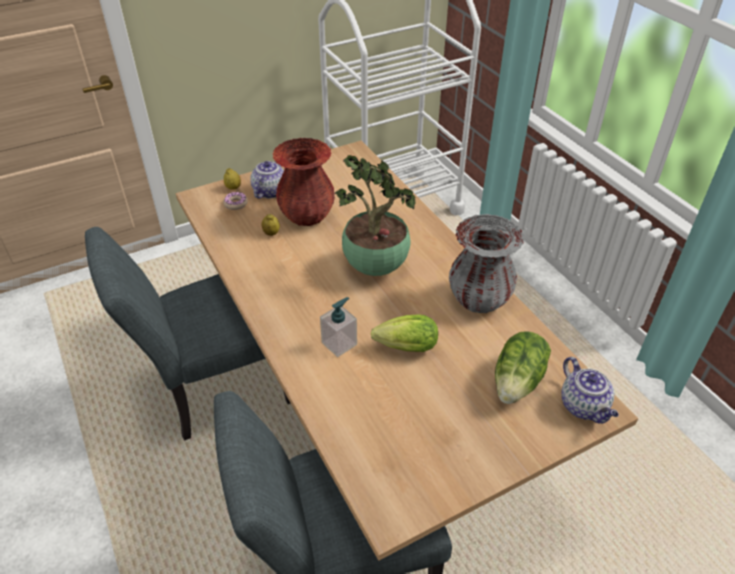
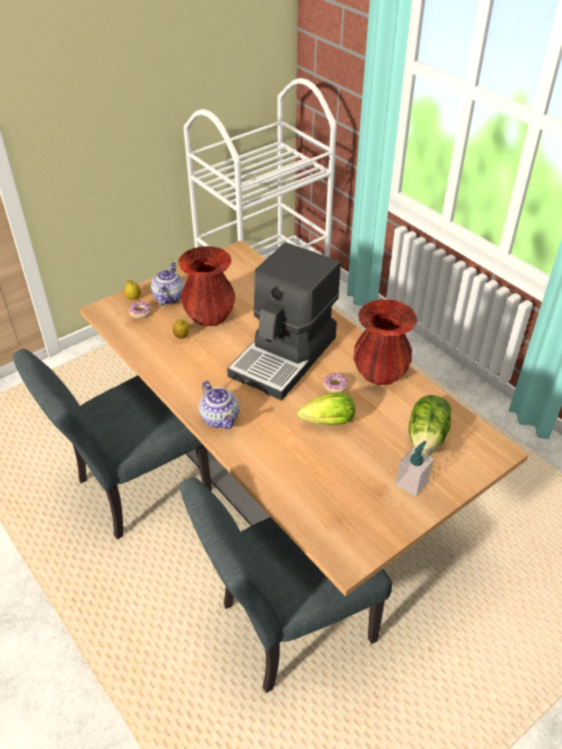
camera: 10 degrees left, 0 degrees up
soap dispenser [320,297,357,357] -> soap dispenser moved to [396,441,434,497]
potted plant [335,155,417,276] -> coffee machine [227,242,341,401]
grey vase [449,214,524,313] -> red vase [353,299,417,385]
teapot [561,357,618,424] -> teapot moved to [199,381,239,429]
none -> donut [323,373,348,393]

